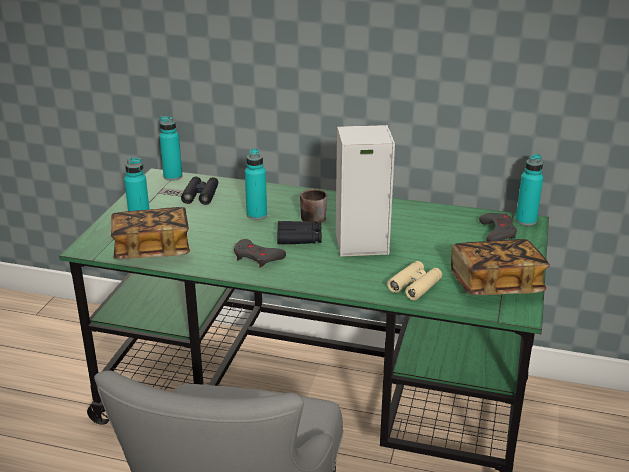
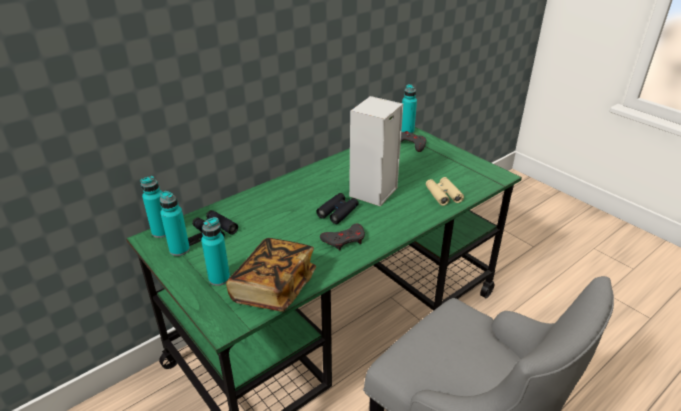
camera: 55 degrees left, 5 degrees up
turquoise bottle [245,148,267,220] -> turquoise bottle moved to [160,191,190,256]
brown mug [300,188,327,223] -> none
book [451,239,550,295] -> none

